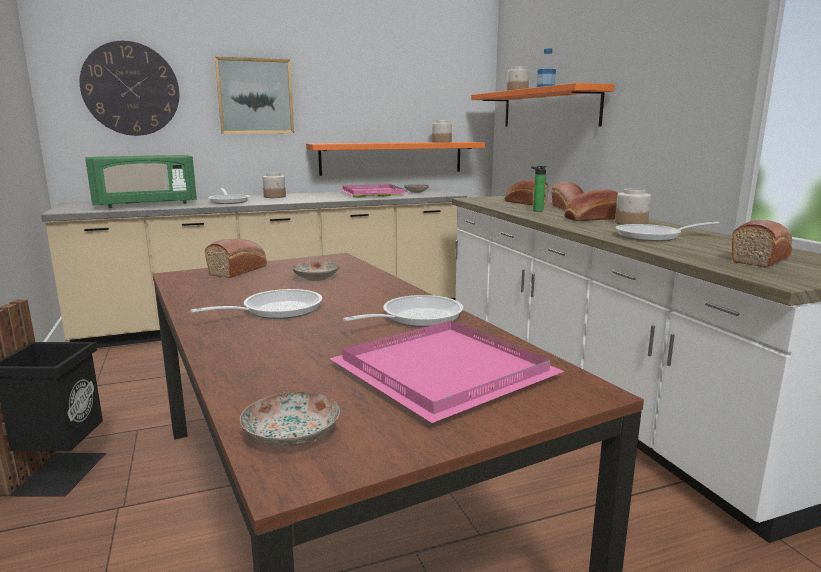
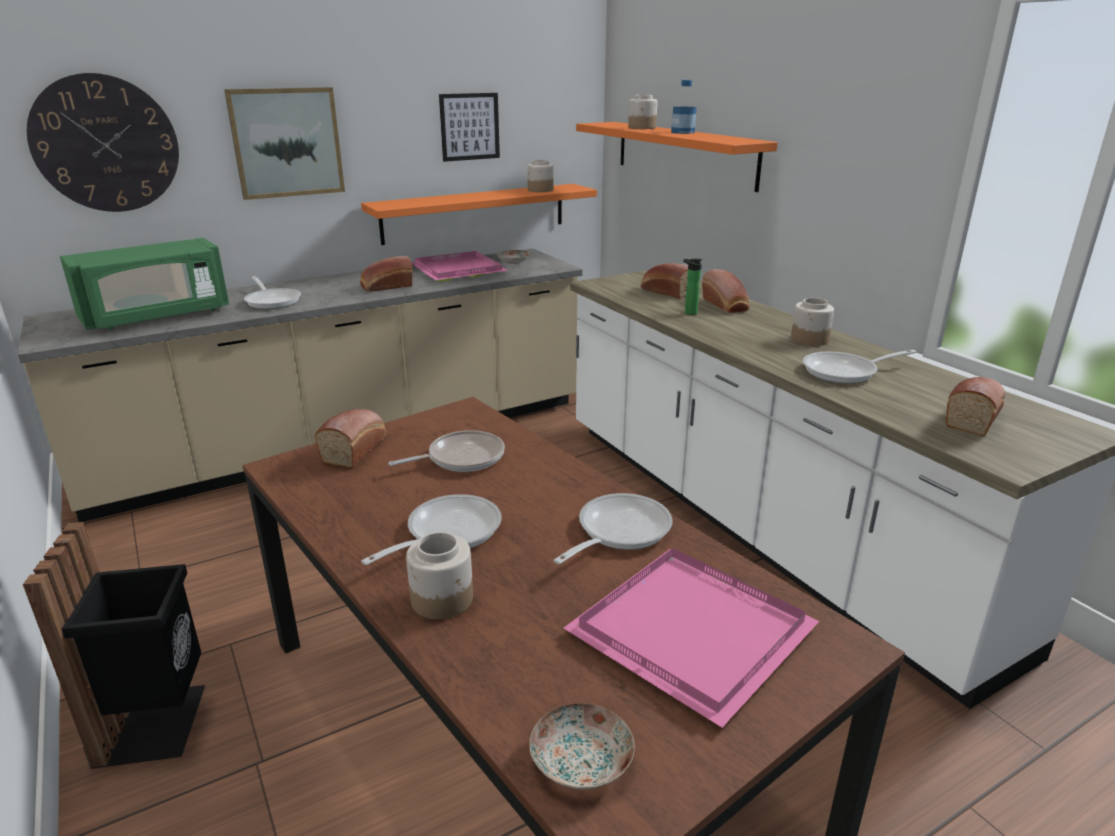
camera: 10 degrees left, 10 degrees up
jar [263,173,286,198] -> jar moved to [406,532,473,619]
plate [292,261,340,281] -> frying pan [388,430,505,472]
bread [565,189,618,221] -> bread moved to [360,256,412,292]
none -> picture [439,93,500,162]

